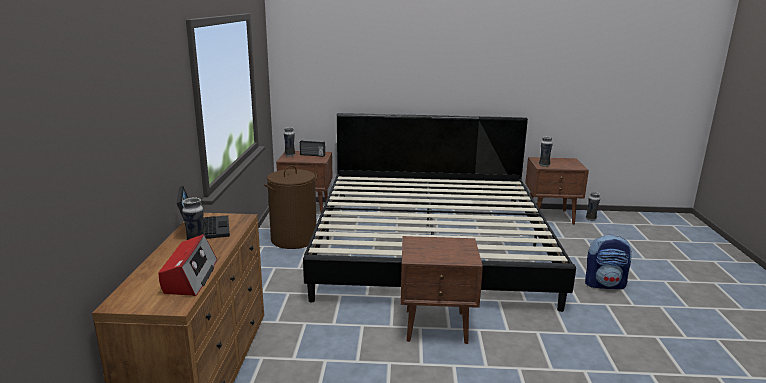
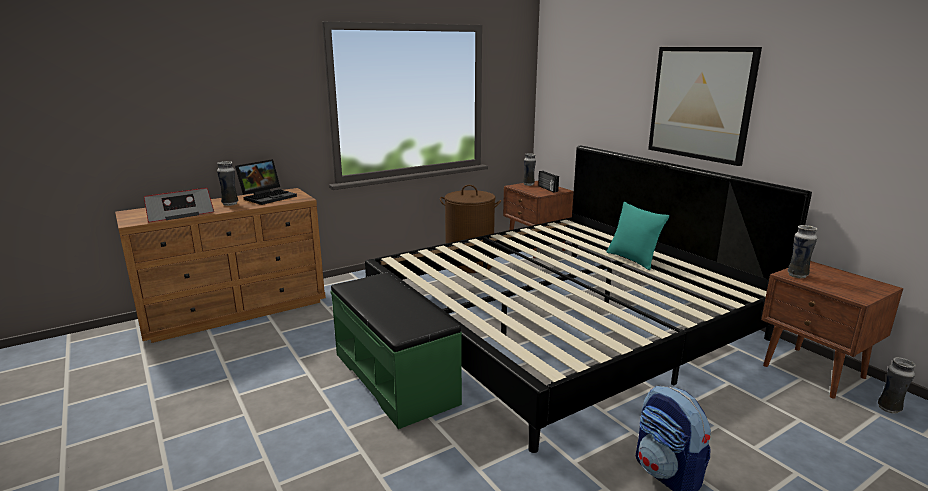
camera: 55 degrees right, 0 degrees up
brown nightstand [400,236,483,344] -> green bench [330,273,462,429]
none -> turquoise pillow [606,202,669,270]
none -> picture [648,47,762,166]

